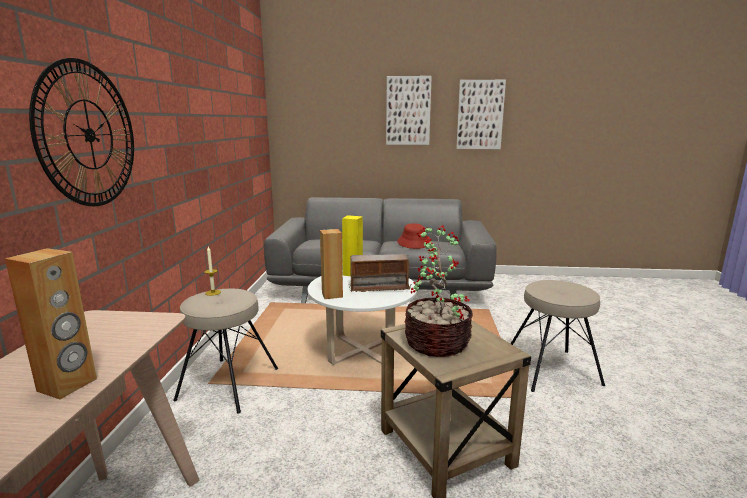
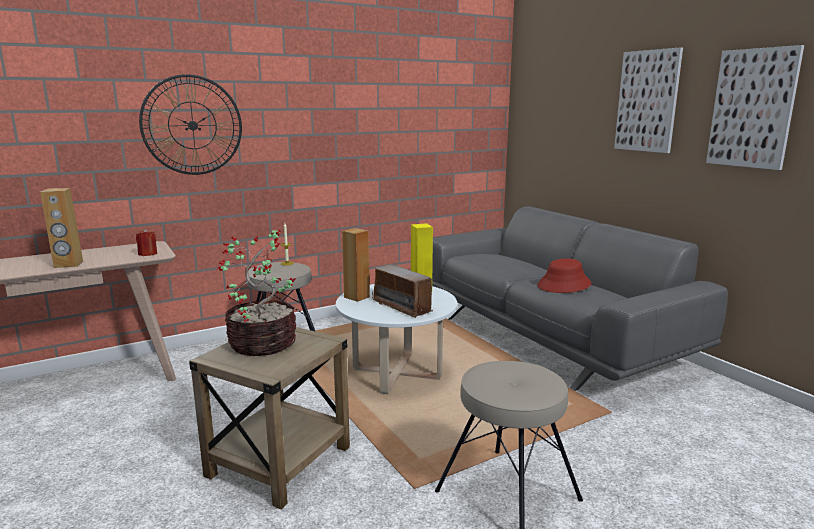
camera: 55 degrees right, 0 degrees up
none -> red candle [136,228,157,256]

